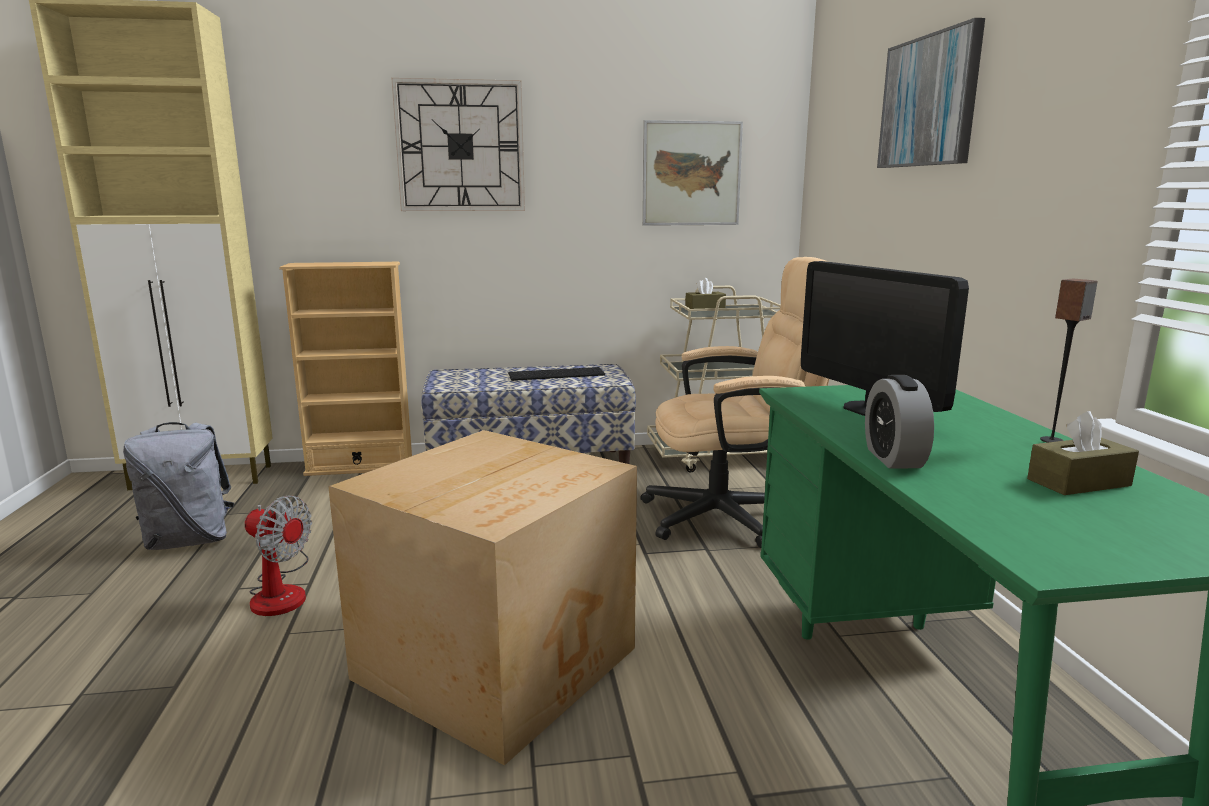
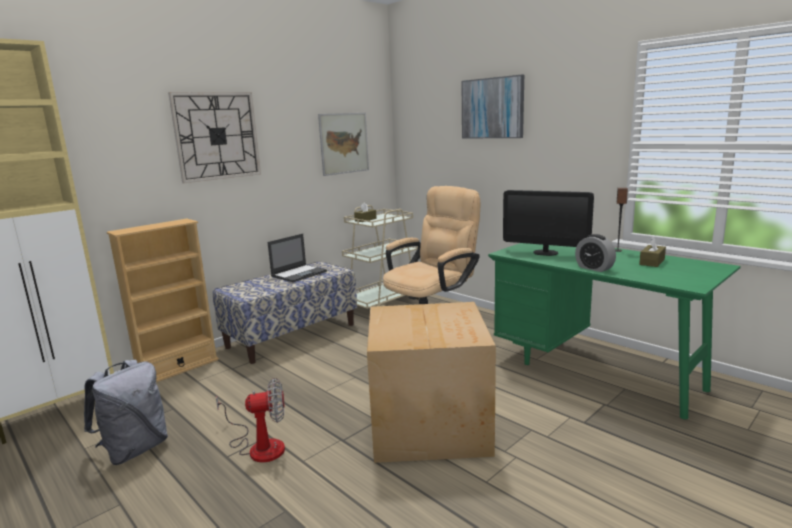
camera: 35 degrees left, 0 degrees up
keyboard [508,367,605,381] -> laptop [268,234,327,282]

